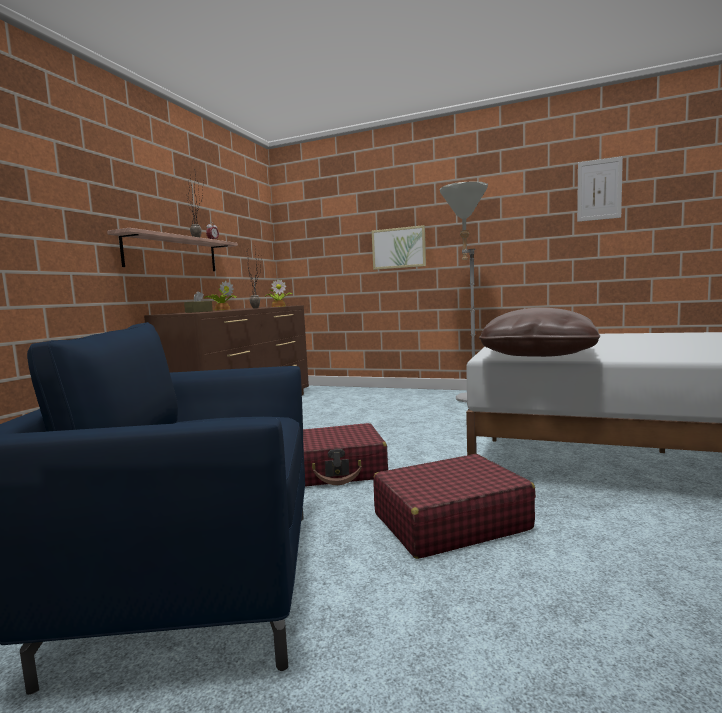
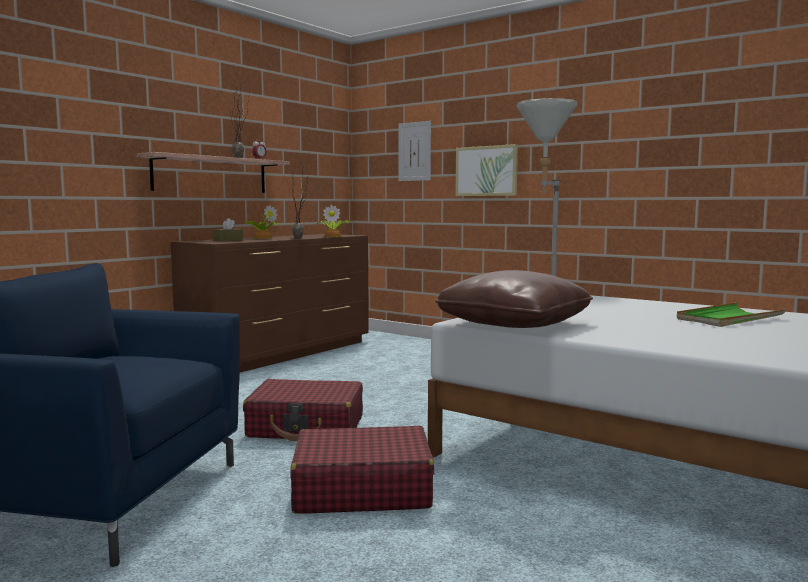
camera: 15 degrees right, 0 degrees up
picture [577,156,623,222] -> picture moved to [398,121,431,181]
none -> green tray [677,302,787,327]

